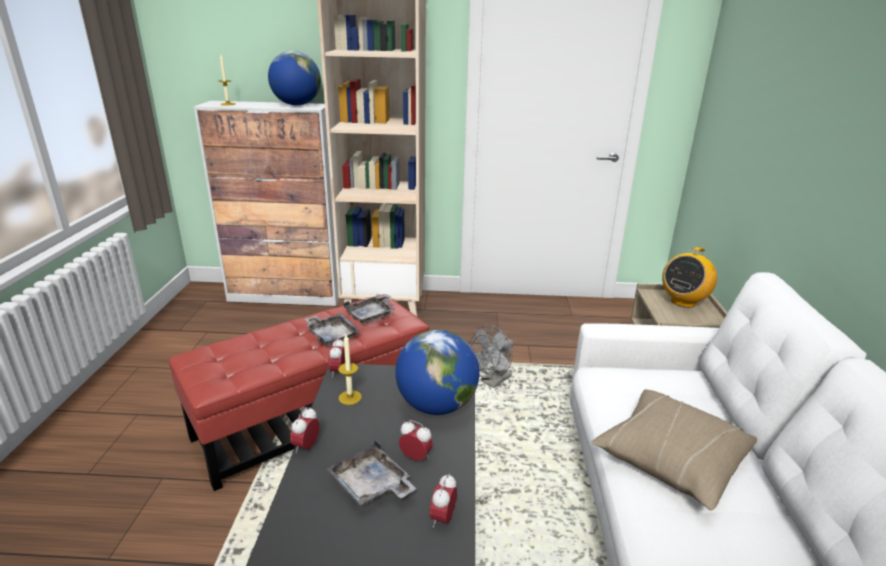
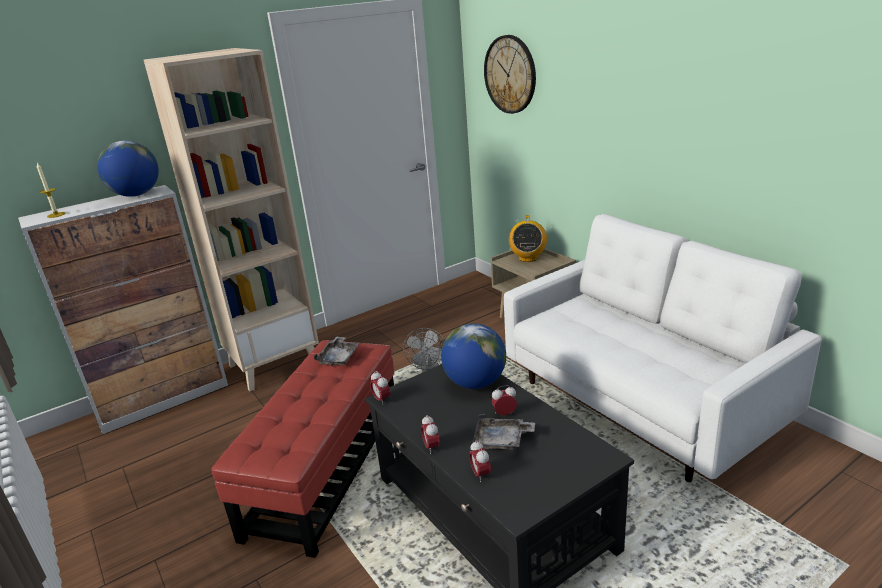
camera: 35 degrees left, 0 degrees up
grey tray [305,313,360,347] -> none
candle [338,335,362,405] -> none
alarm clock [429,474,457,527] -> alarm clock moved to [469,440,491,482]
beige pillow [591,389,757,510] -> none
none -> wall clock [484,35,536,114]

